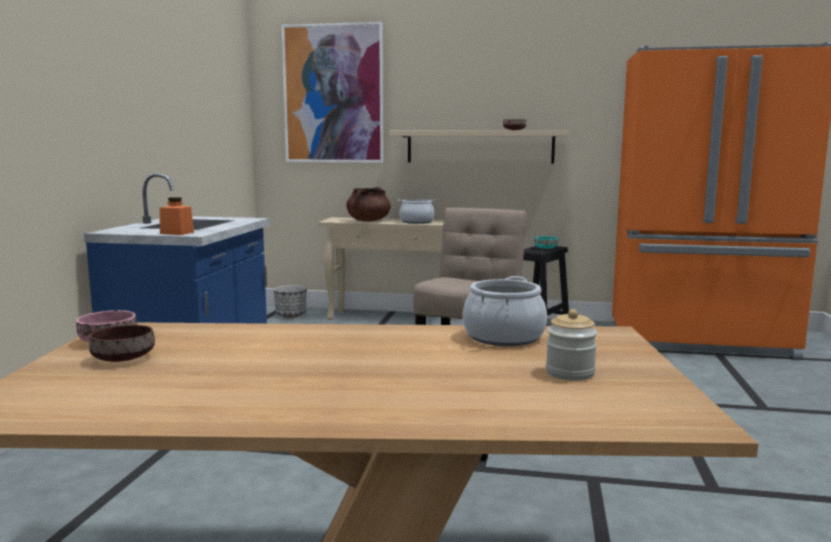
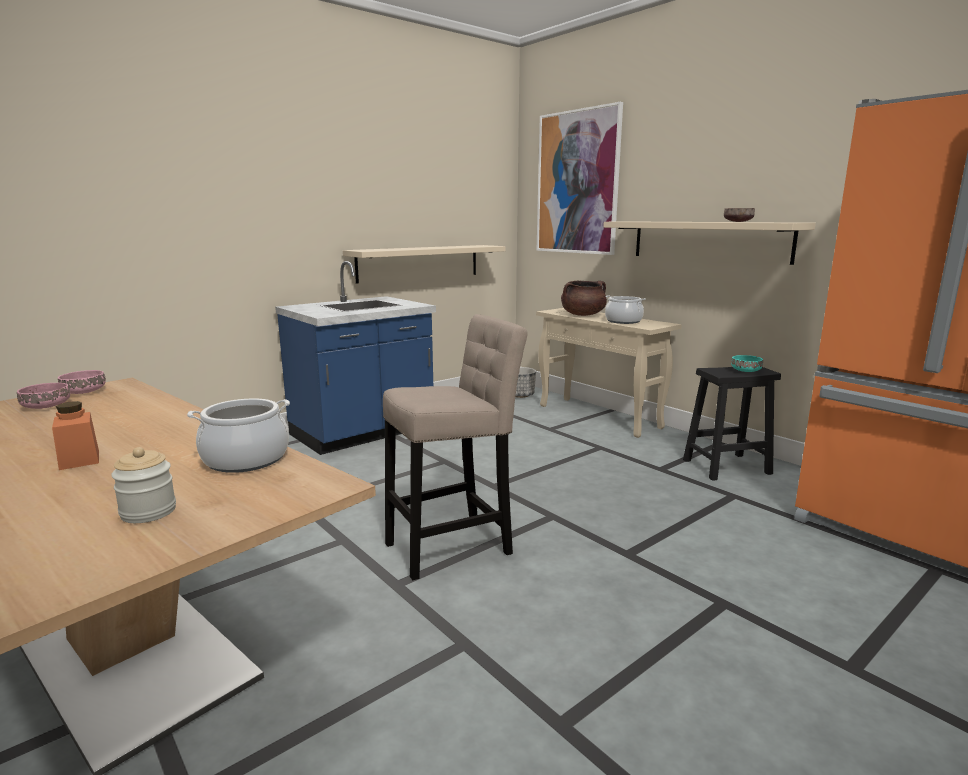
camera: 40 degrees right, 5 degrees up
brown bowl [89,325,155,362] -> pink bowl [17,383,70,409]
orange jar [160,197,194,235] -> orange jar moved to [52,401,99,470]
none -> beige shelf [343,245,505,284]

